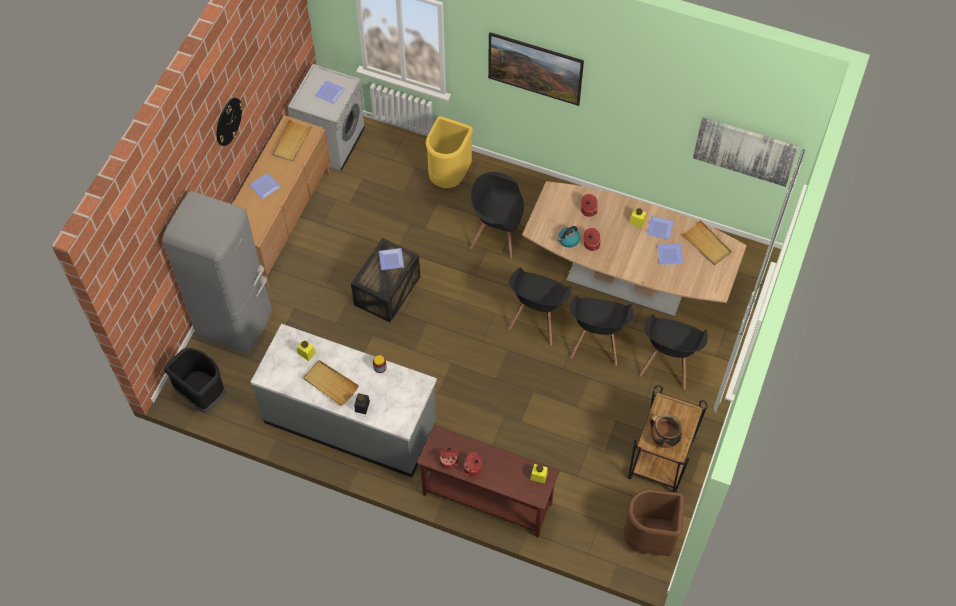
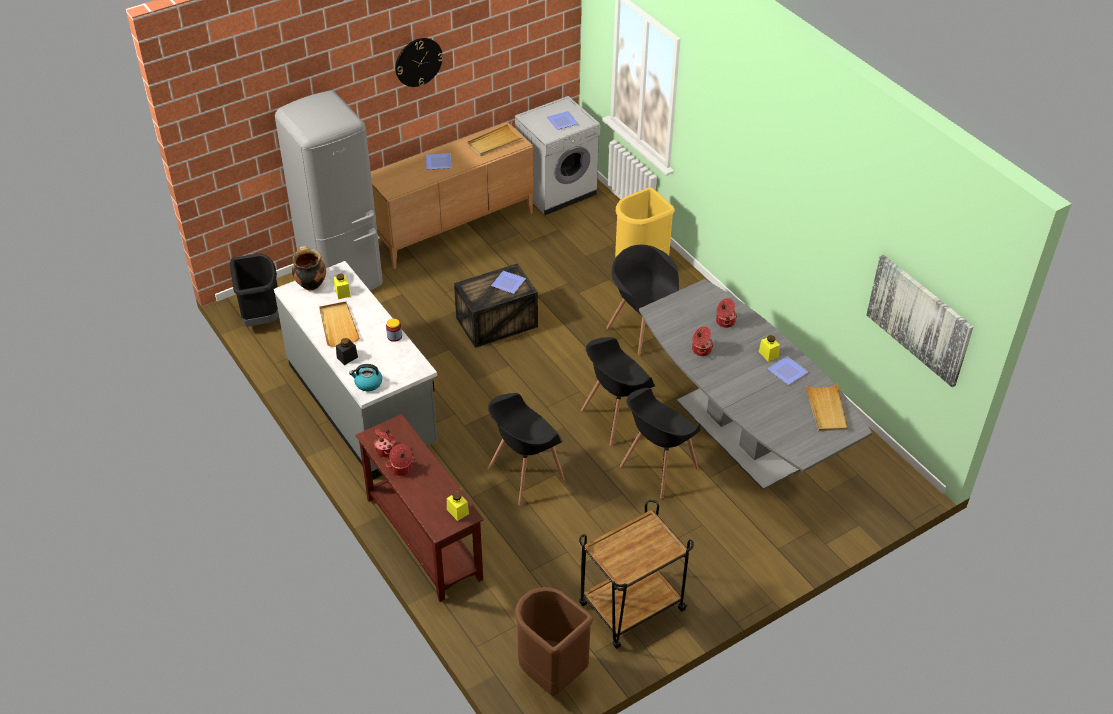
camera: 35 degrees right, 15 degrees down
picture [488,32,584,106] -> none
brown dining table [522,181,747,317] -> grey dining table [639,279,872,490]
kettle [558,226,580,248] -> kettle moved to [349,364,382,391]
black chair [639,314,708,390] -> black chair moved to [487,393,565,506]
cooking pot [650,414,682,448] -> cooking pot moved to [292,246,326,290]
plate [658,244,683,264] -> none

